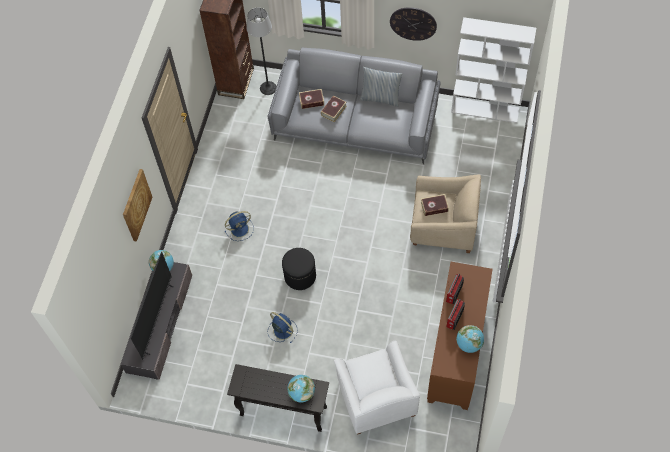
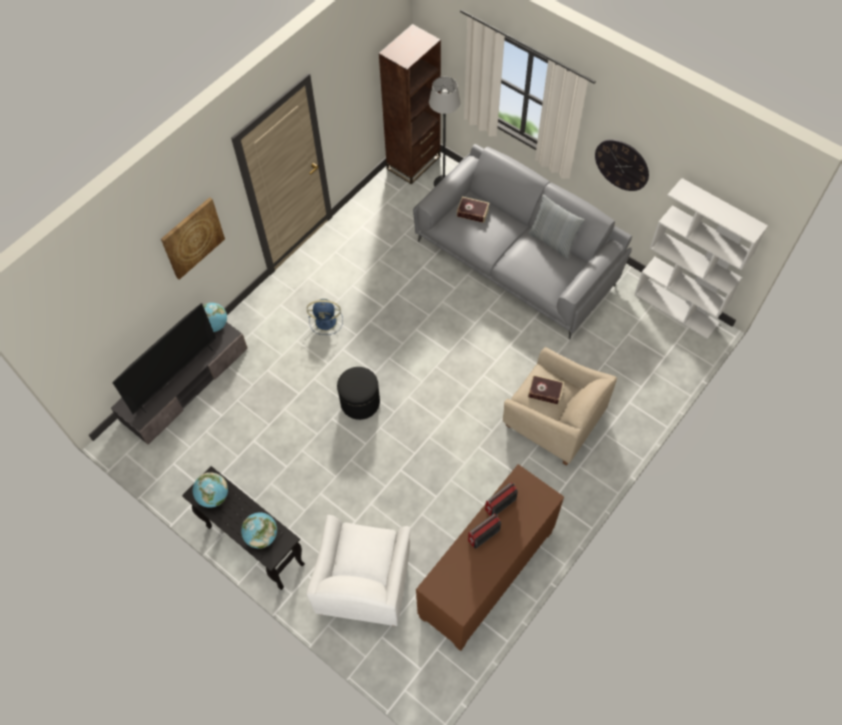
camera: 25 degrees right, 0 degrees up
blue fan [268,312,298,344] -> none
book [321,95,346,122] -> none
globe [456,325,484,353] -> globe moved to [193,472,228,508]

